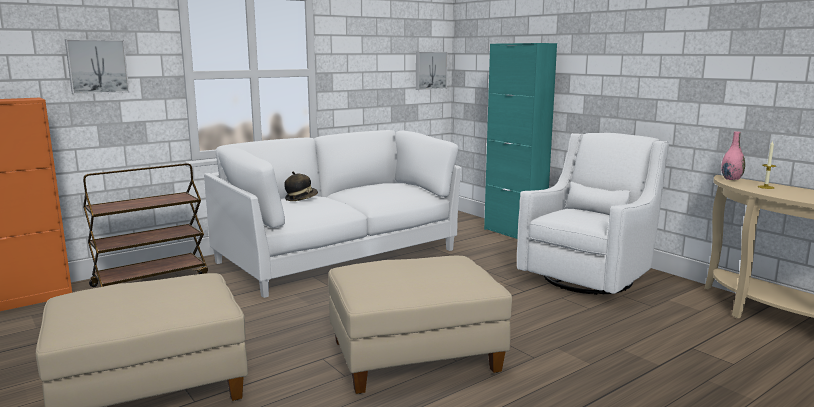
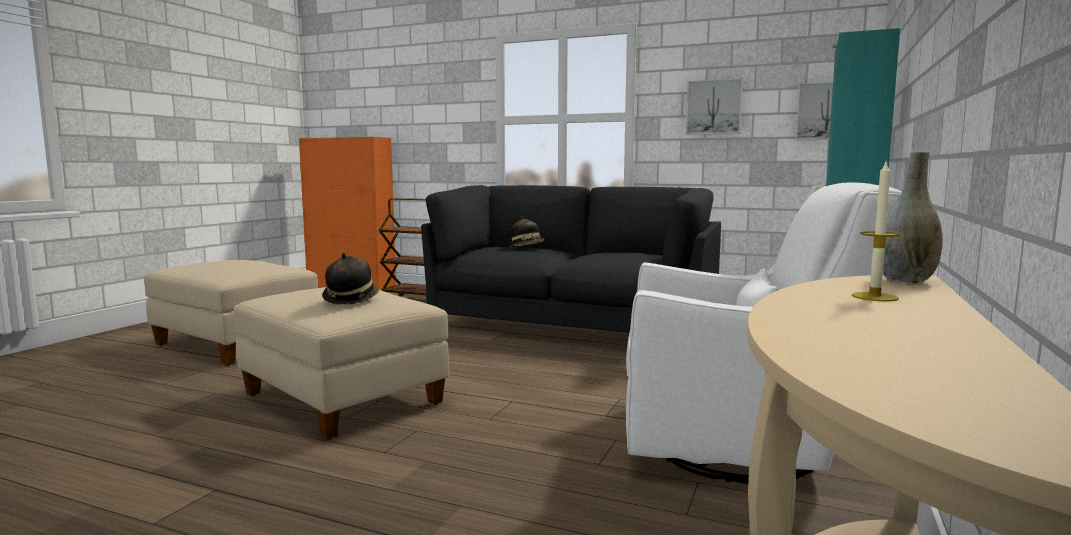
camera: 60 degrees right, 5 degrees down
picture [65,39,130,94] -> picture moved to [686,78,743,135]
white sofa [204,130,461,298] -> black sofa [421,185,721,333]
pink vase [721,131,745,180] -> grey vase [883,152,943,283]
none -> hat [322,253,379,305]

